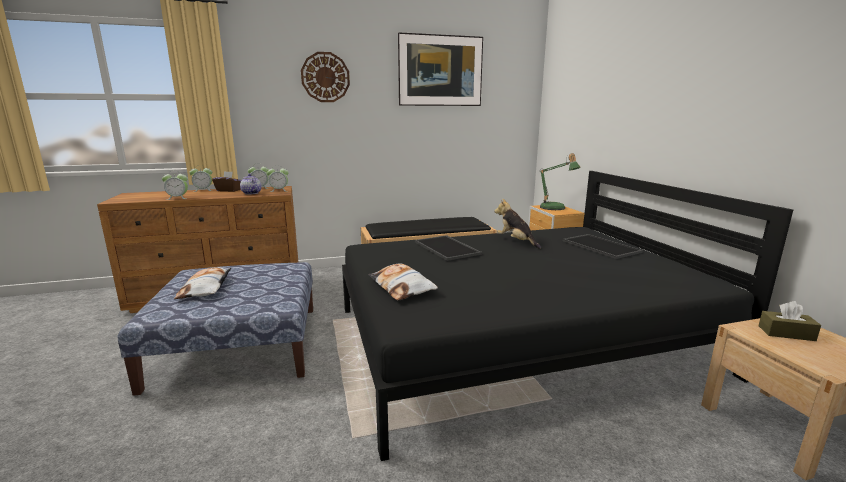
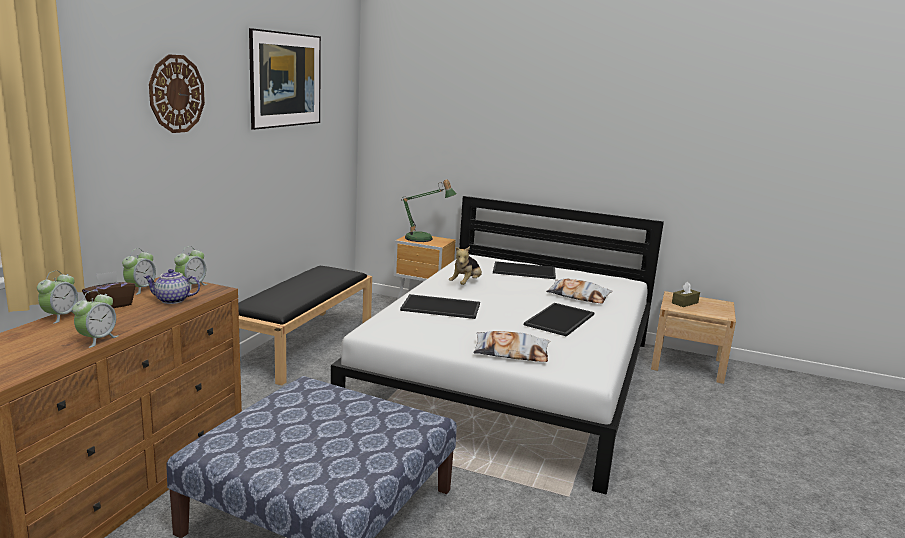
camera: 55 degrees left, 0 degrees up
pillow [174,267,231,299] -> pillow moved to [546,279,613,304]
black bed [342,171,793,461] -> white bed [331,196,664,495]
plush toy [494,199,541,249] -> plush toy turned 60 degrees counterclockwise [449,246,482,285]
none -> tray [524,303,595,337]

